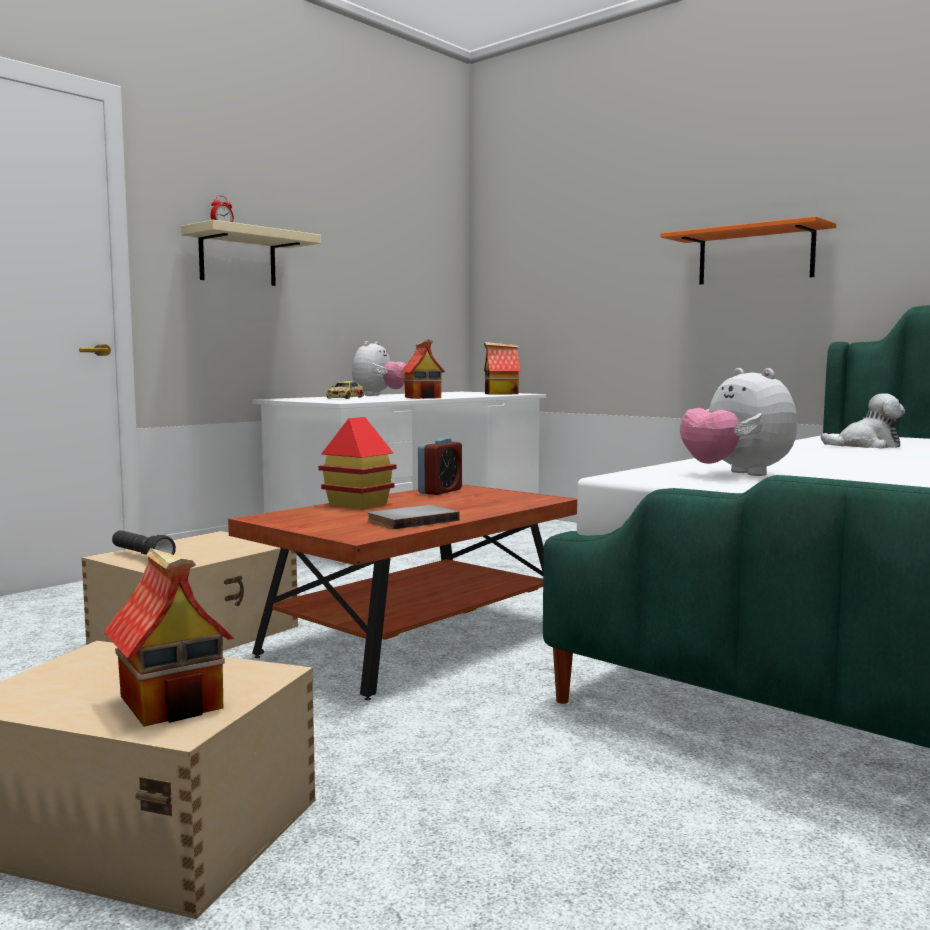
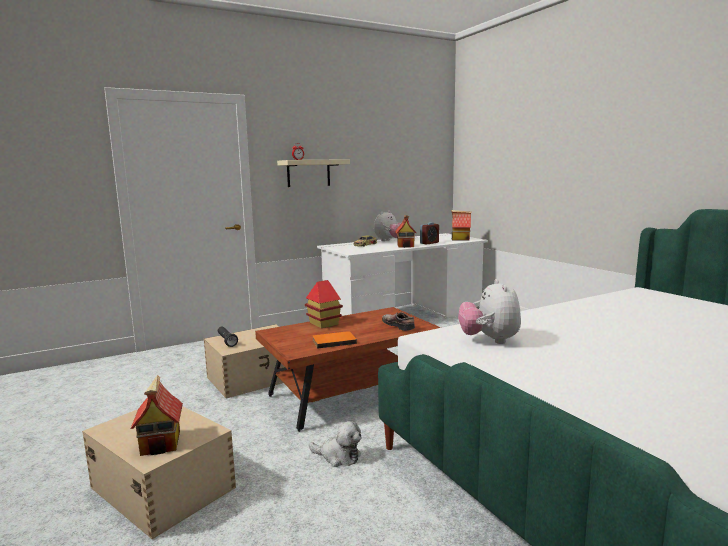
camera: 20 degrees right, 5 degrees up
grey book [367,505,460,529] -> orange book [312,331,357,349]
alarm clock [418,438,462,495] -> alarm clock moved to [420,222,439,245]
orange shelf [660,216,836,284] -> none
plush toy [821,393,905,449] -> plush toy moved to [309,421,361,467]
none -> shoe [382,312,415,331]

